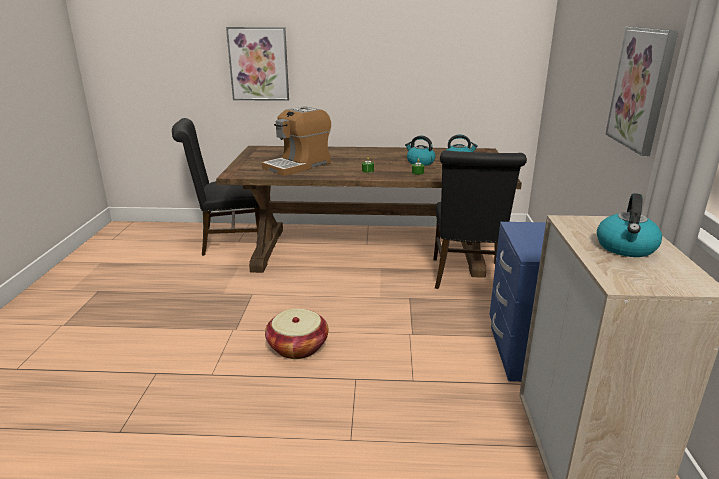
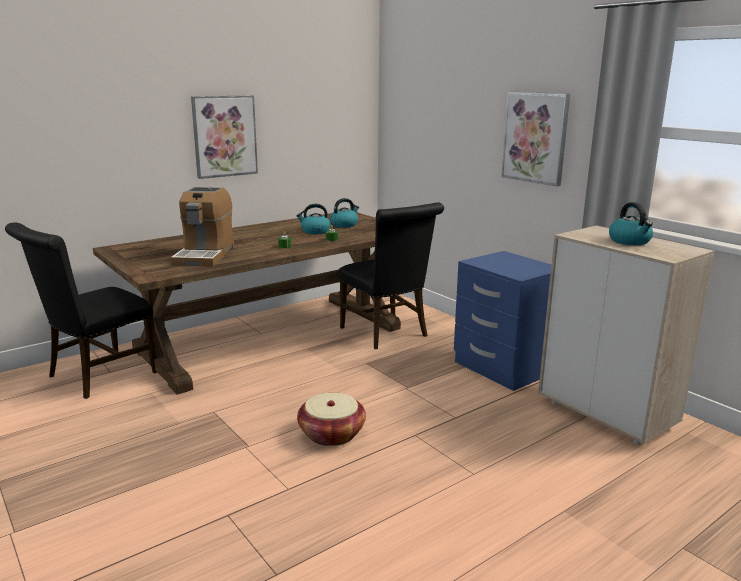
camera: 40 degrees left, 5 degrees down
picture [226,27,289,101] -> picture moved to [191,95,258,179]

